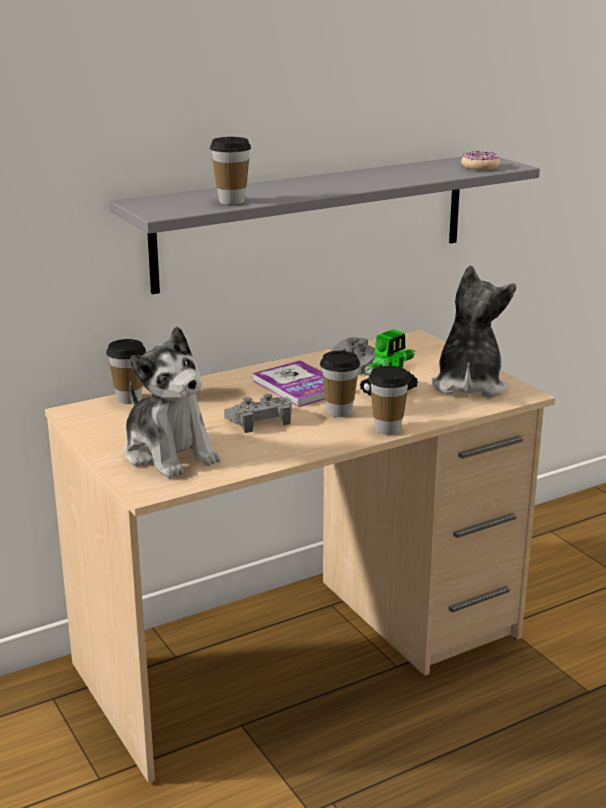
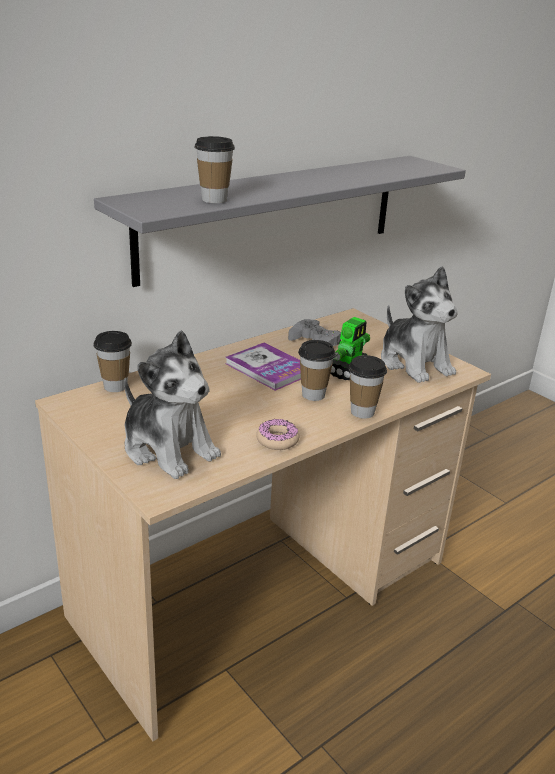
camera: 10 degrees left, 5 degrees up
grey game controller [224,394,292,433] -> none
plush toy [431,266,516,397] -> plush toy turned 150 degrees clockwise [381,266,458,383]
donut [461,151,500,170] -> donut moved to [256,419,300,450]

